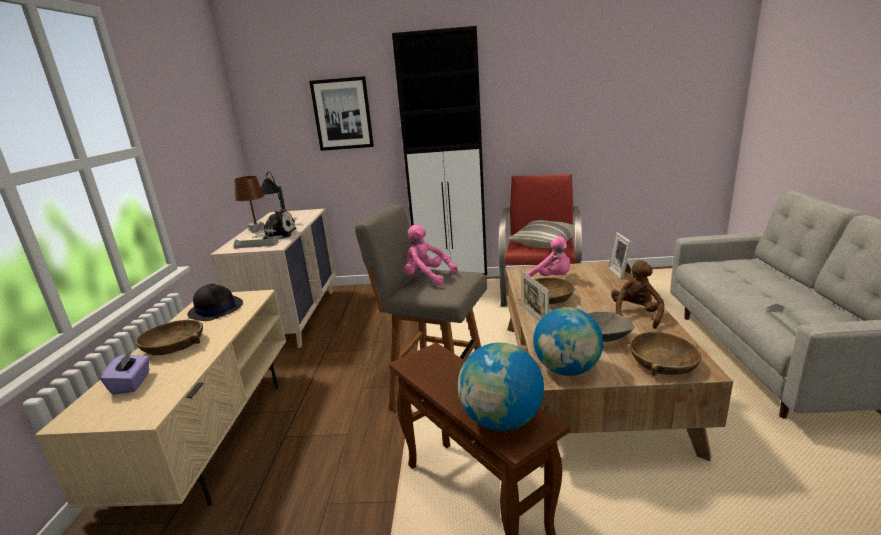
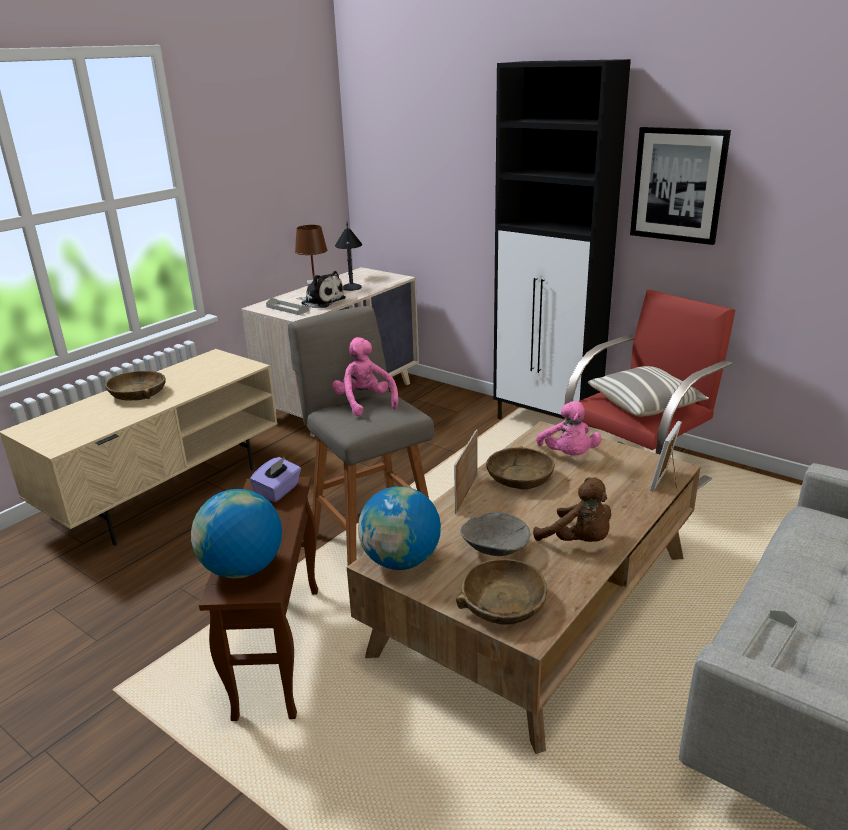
camera: 35 degrees right, 5 degrees up
purple tissue box [101,350,149,395] -> purple tissue box moved to [250,457,301,502]
black hat [187,284,243,321] -> none
picture [309,76,374,151] -> picture moved to [630,127,731,245]
brown plush toy [611,260,664,329] -> brown plush toy turned 75 degrees clockwise [533,477,611,542]

